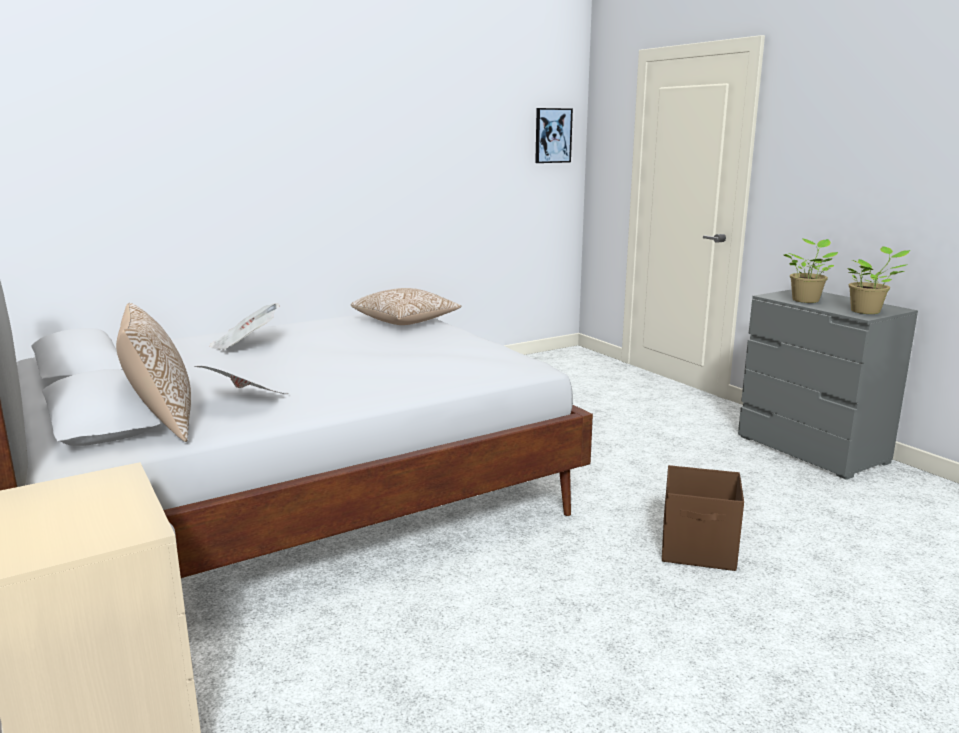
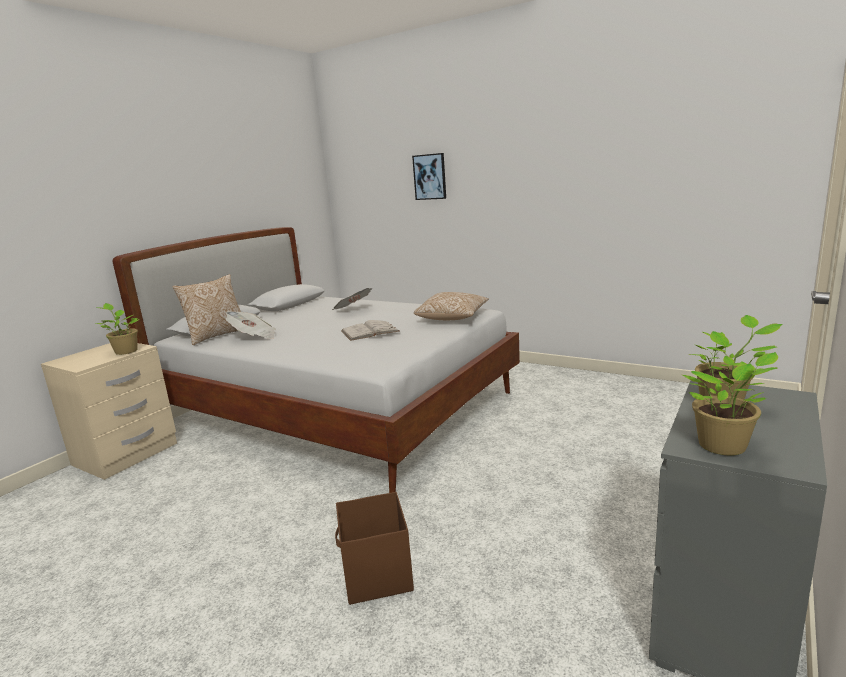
camera: 65 degrees right, 0 degrees up
picture [535,108,573,163] -> picture moved to [412,153,446,200]
none -> potted plant [96,303,140,355]
none -> white book [341,320,400,341]

